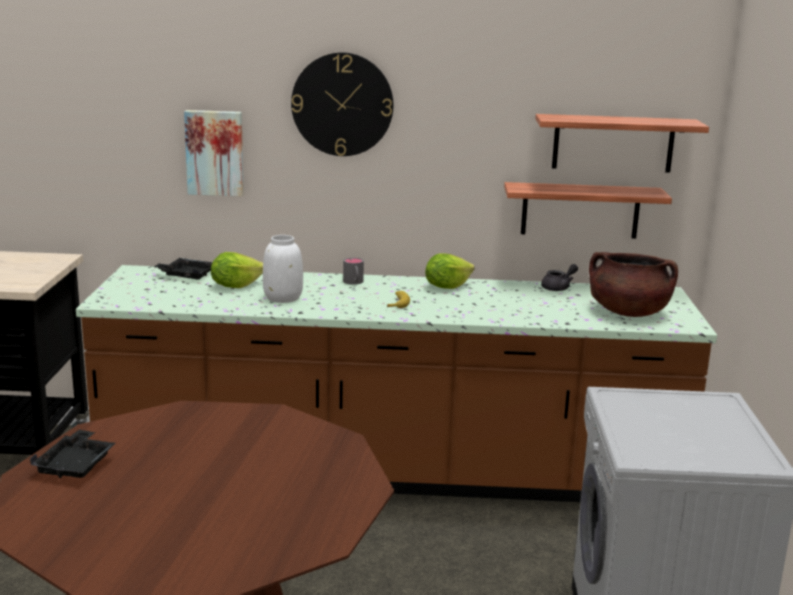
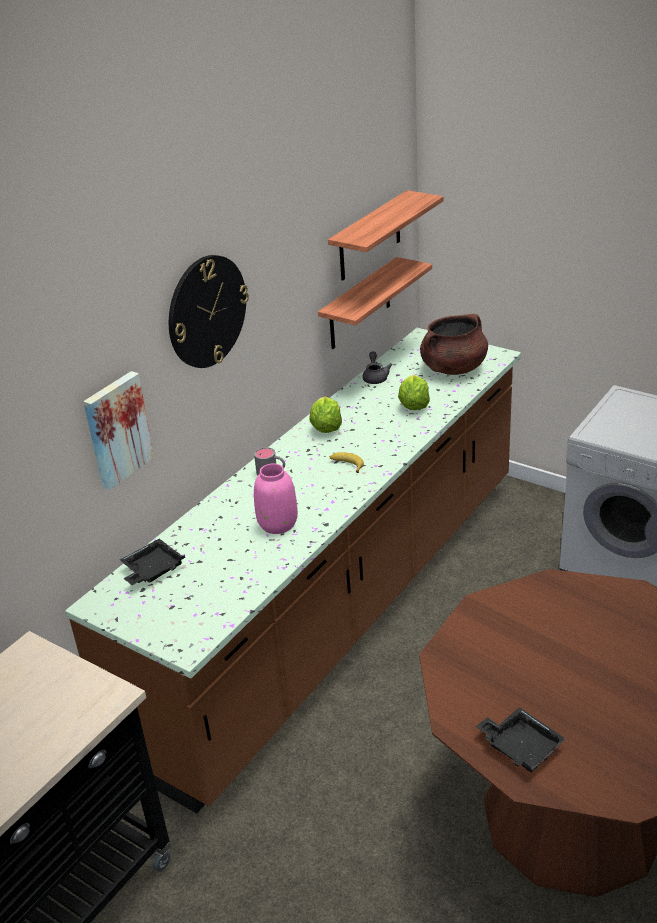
camera: 55 degrees left, 15 degrees up
lettuce [211,252,263,288] -> lettuce moved to [398,375,430,410]
white vase [263,235,303,303] -> pink vase [254,463,298,534]

